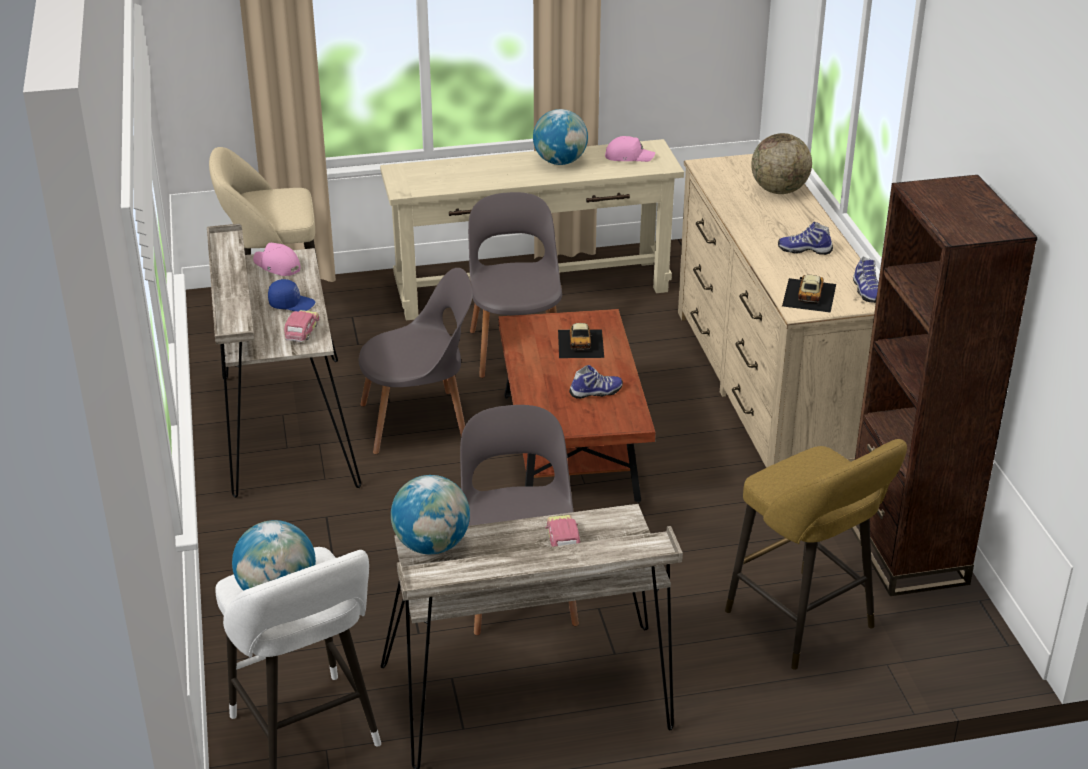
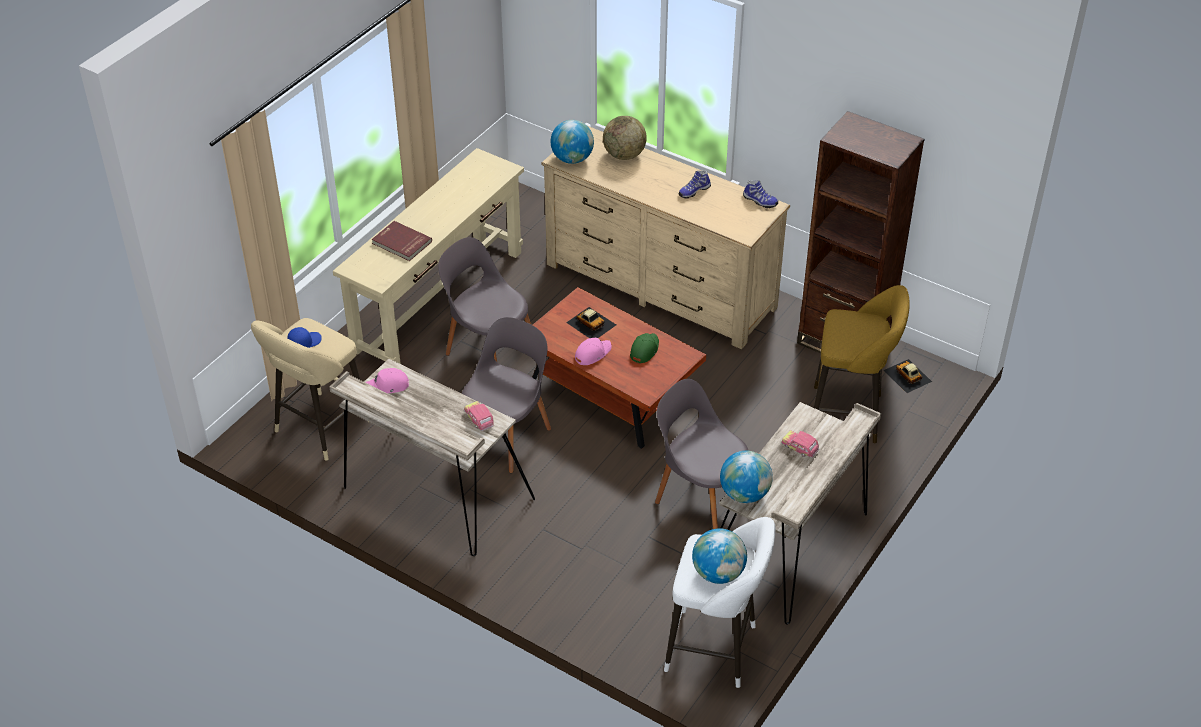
camera: 45 degrees left, 10 degrees up
blue cap [268,279,315,312] -> blue cap moved to [287,327,322,348]
globe [533,109,588,165] -> globe moved to [551,120,594,164]
shoe [569,365,623,399] -> green cap [630,333,659,363]
pink cap [605,136,655,162] -> pink cap moved to [575,338,611,365]
toy car [782,275,836,313] -> toy car moved to [883,359,932,393]
none -> red book [372,221,432,261]

